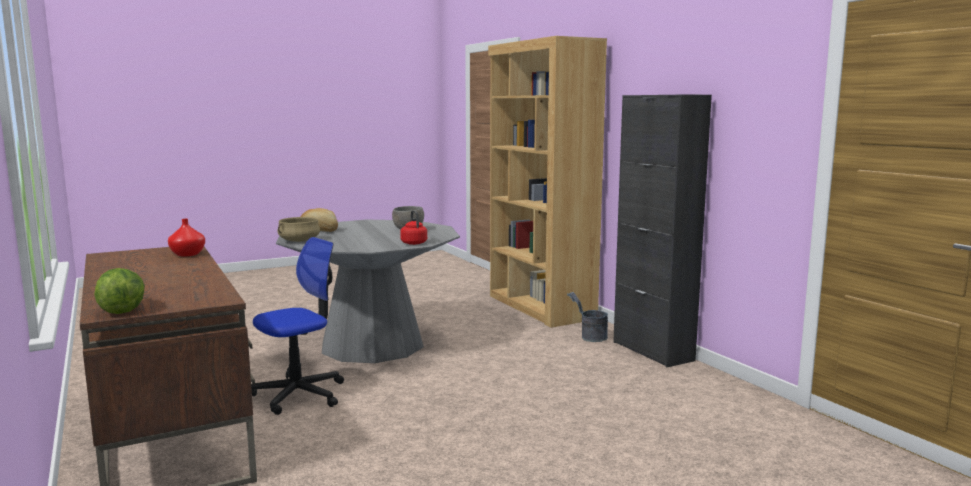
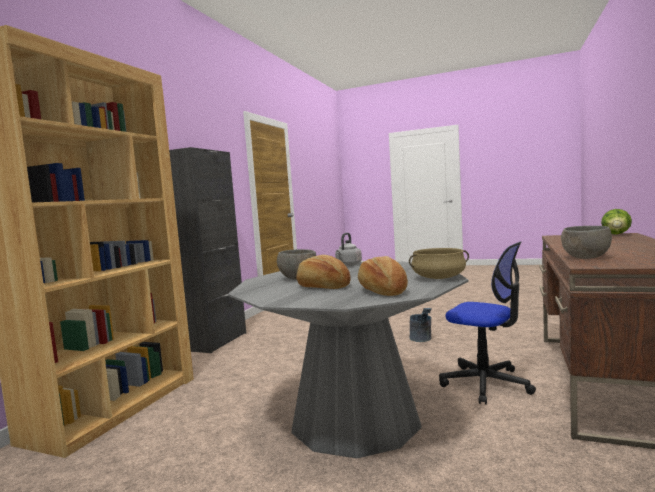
camera: 130 degrees left, 5 degrees down
red vase [168,219,205,257] -> grey bowl [561,226,612,259]
office chair [251,237,344,415] -> office chair turned 150 degrees counterclockwise [439,241,536,405]
red kettle [400,210,427,245] -> grey kettle [335,233,362,266]
grey bucket [567,292,608,342] -> grey bucket moved to [409,308,432,342]
none -> bread [296,255,351,289]

